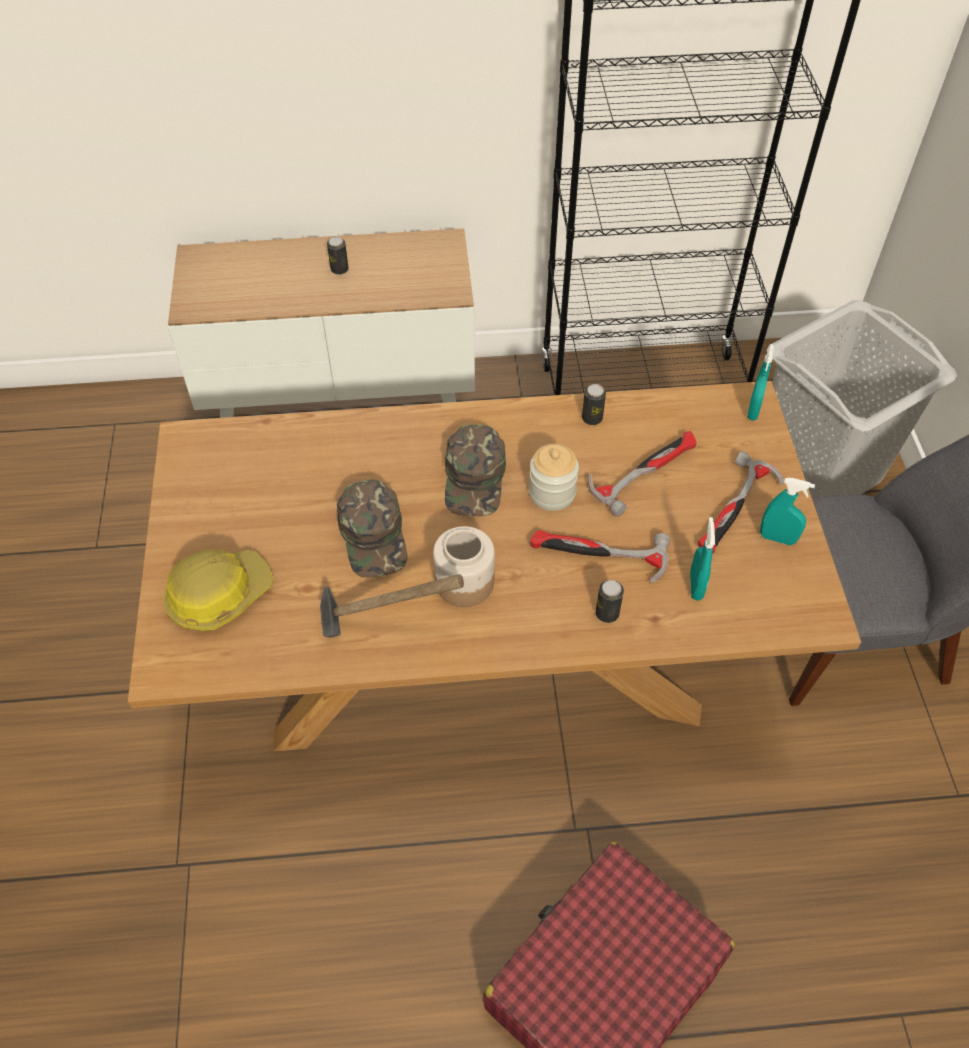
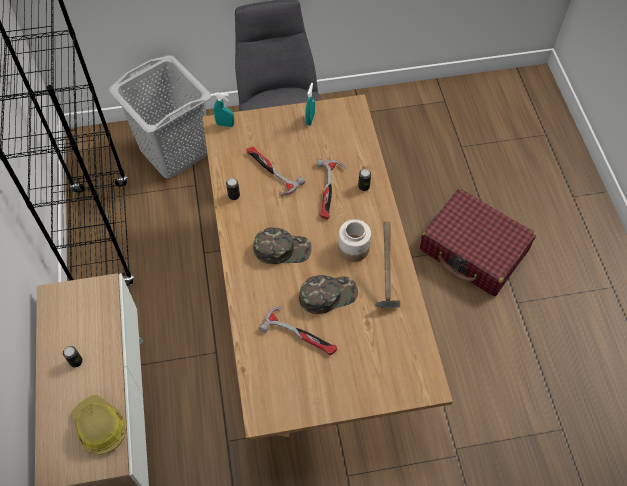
camera: 95 degrees left, 5 degrees up
hard hat [163,549,274,631] -> hard hat moved to [71,395,127,454]
jar [529,444,579,511] -> none
turquoise spray bottle [690,517,715,601] -> none
hammer [698,451,784,555] -> hammer moved to [259,306,337,355]

